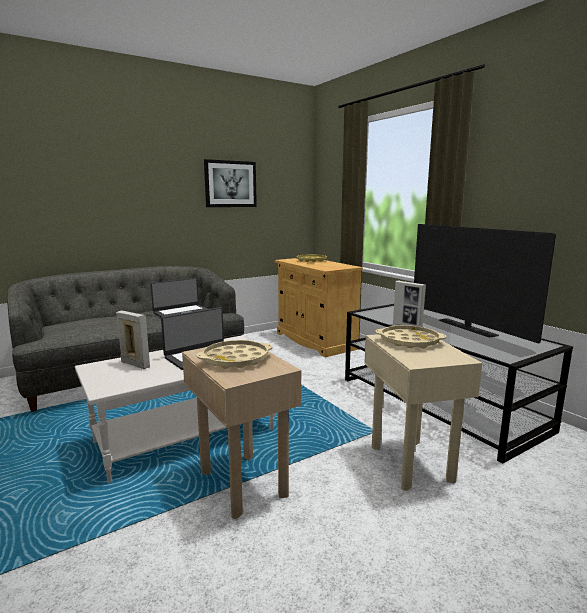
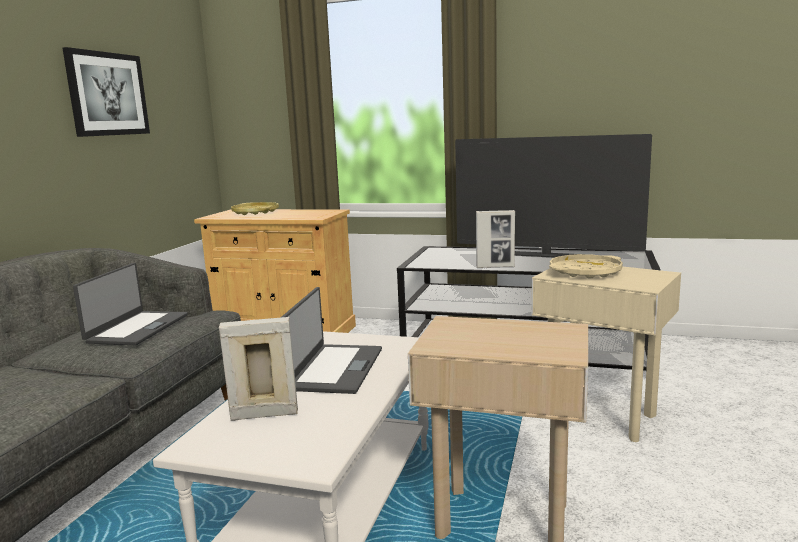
camera: 40 degrees left, 0 degrees up
beige tray [197,340,273,369] -> none

